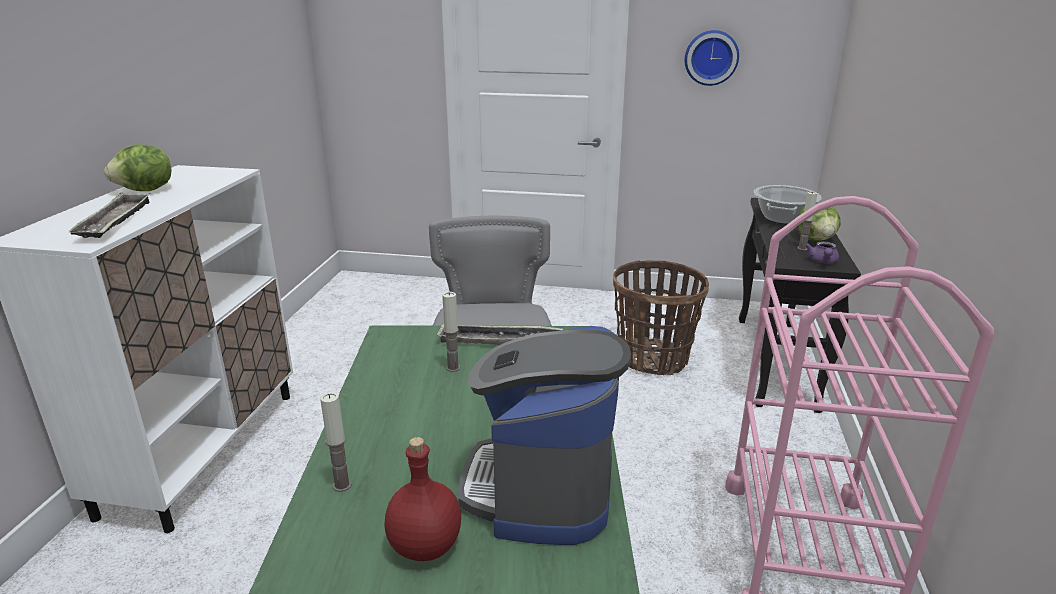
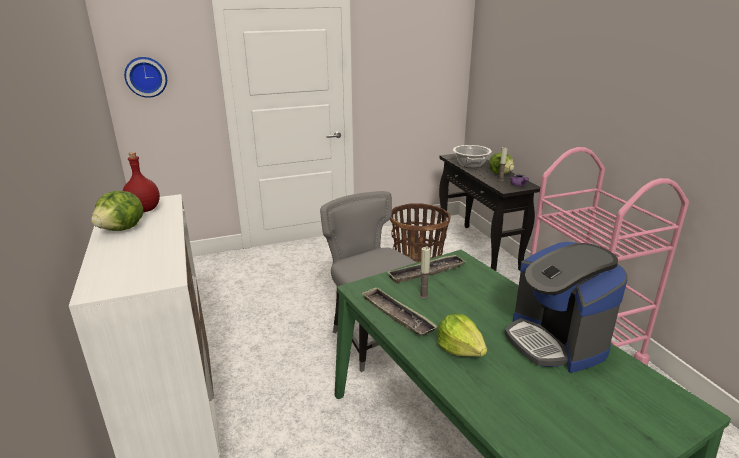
camera: 30 degrees left, 0 degrees up
tray [67,192,151,238] -> tray moved to [361,287,438,335]
candle [320,392,352,492] -> none
red bottle [385,437,461,561] -> red bottle moved to [123,152,160,212]
wall clock [685,30,739,86] -> wall clock moved to [124,57,167,98]
none -> lettuce [437,314,487,357]

